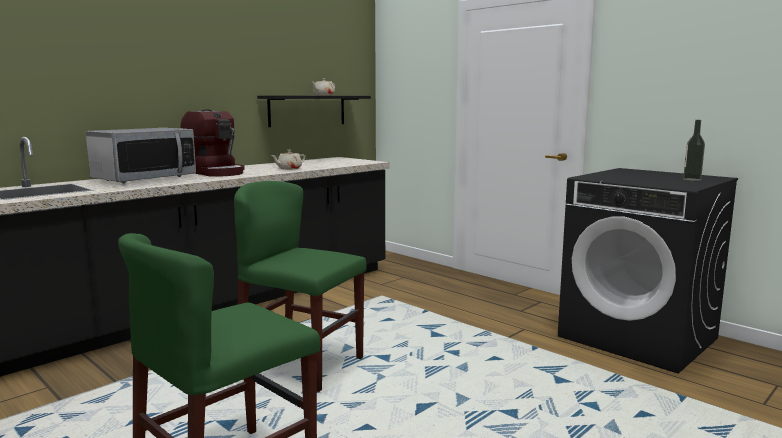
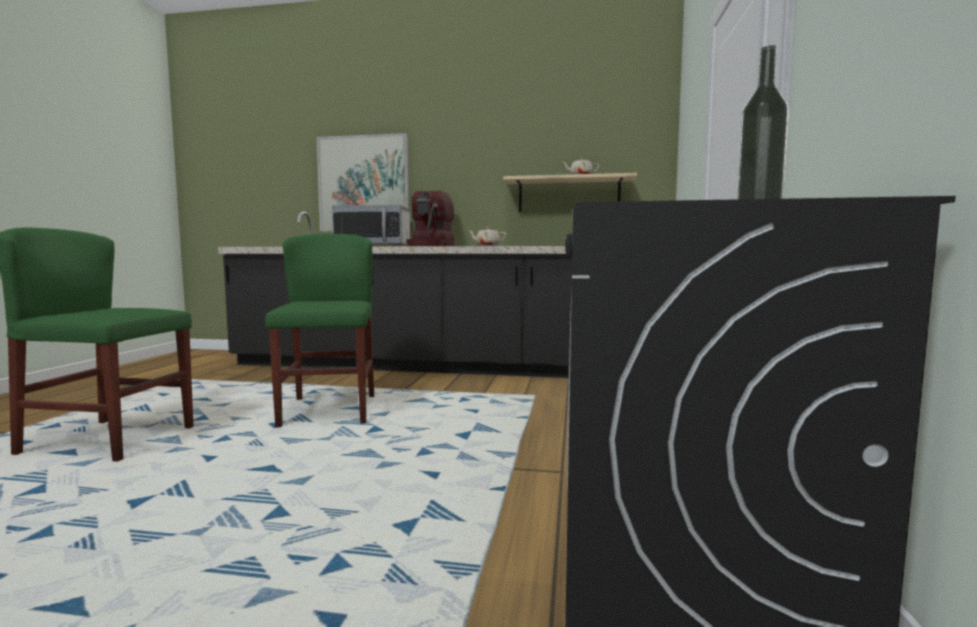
camera: 55 degrees right, 5 degrees down
black shelf [257,95,371,127] -> beige shelf [503,173,637,212]
none -> picture [317,133,409,231]

